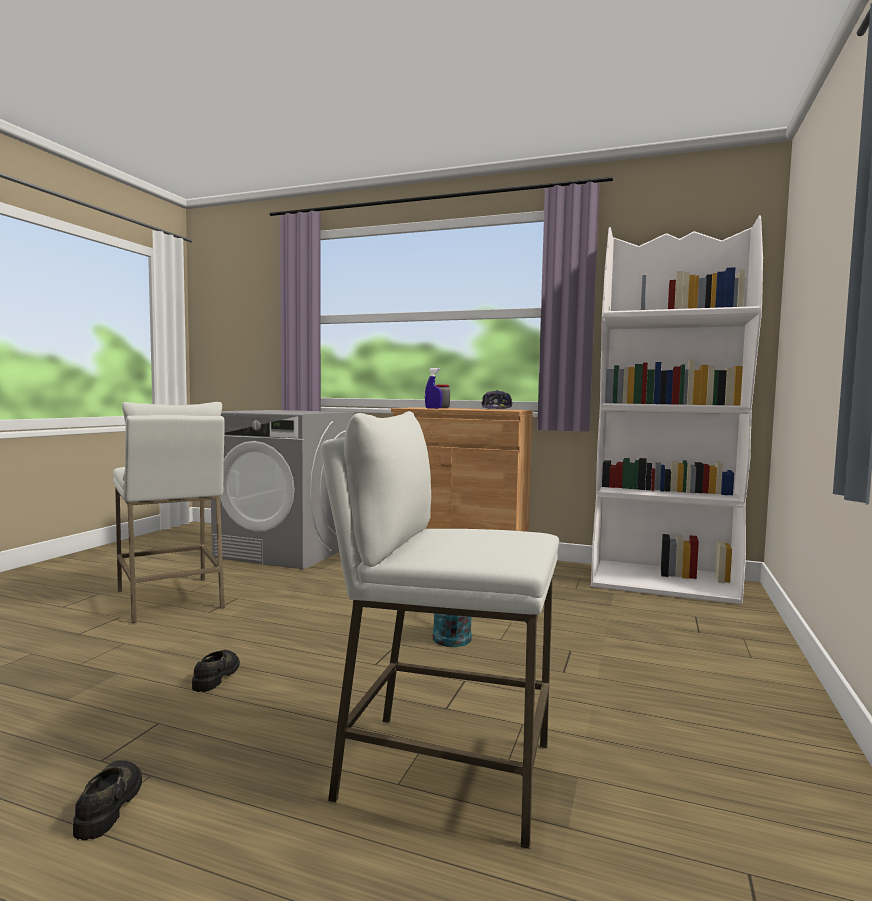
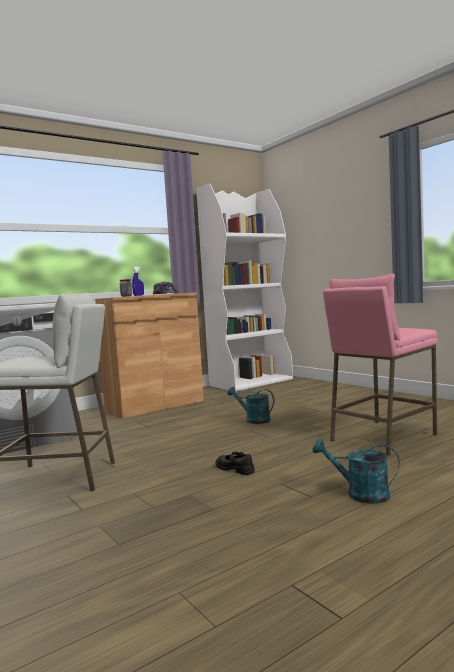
camera: 55 degrees left, 0 degrees up
black shoe [73,760,142,840] -> turquoise watering can [312,439,400,504]
white stool [321,411,559,849] -> pink stool [323,274,438,456]

